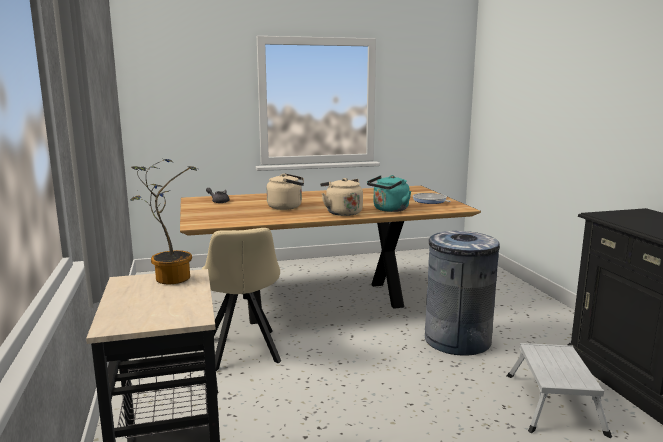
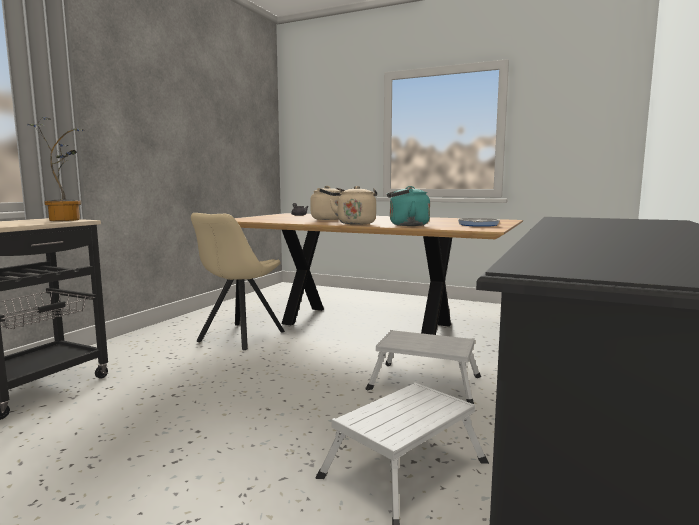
camera: 40 degrees right, 5 degrees down
grey trash can [425,231,500,355] -> white step ladder [366,330,481,404]

